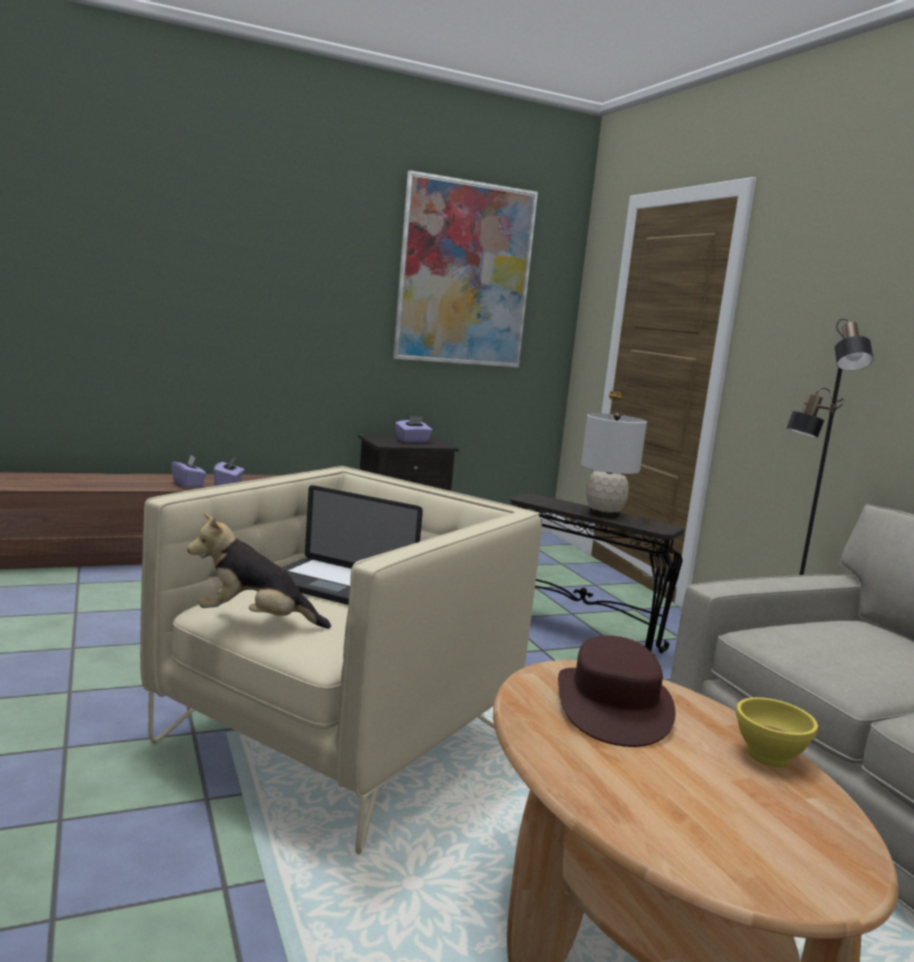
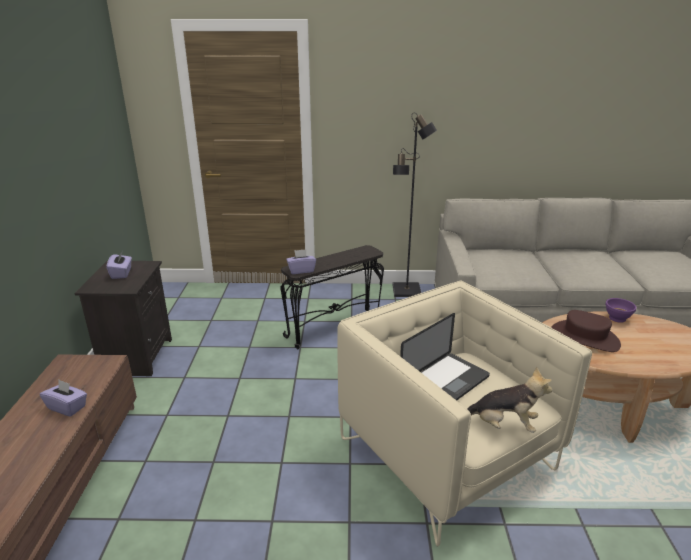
camera: 65 degrees left, 15 degrees up
purple tissue box [171,456,206,488] -> purple tissue box moved to [286,249,316,274]
plush toy [187,513,331,629] -> plush toy turned 105 degrees counterclockwise [467,367,552,433]
picture [393,170,538,368] -> none
white table lamp [581,413,647,518] -> none
yellow bowl [736,697,818,767] -> purple bowl [605,298,636,323]

